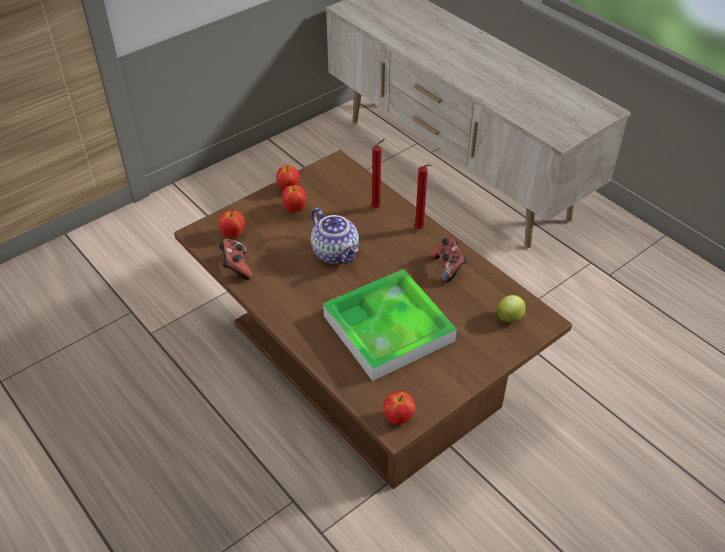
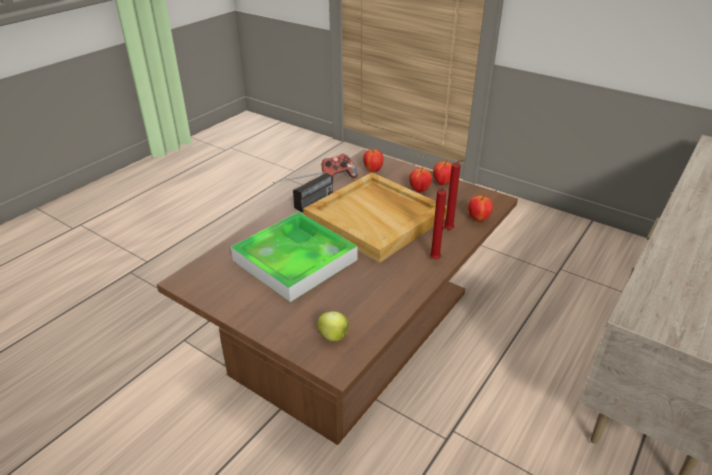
camera: 75 degrees right, 10 degrees down
teapot [311,208,359,264] -> beige tray [304,172,447,263]
apple [383,391,415,425] -> apple moved to [468,195,493,222]
game controller [430,237,467,283] -> none
none -> radio [273,172,333,212]

